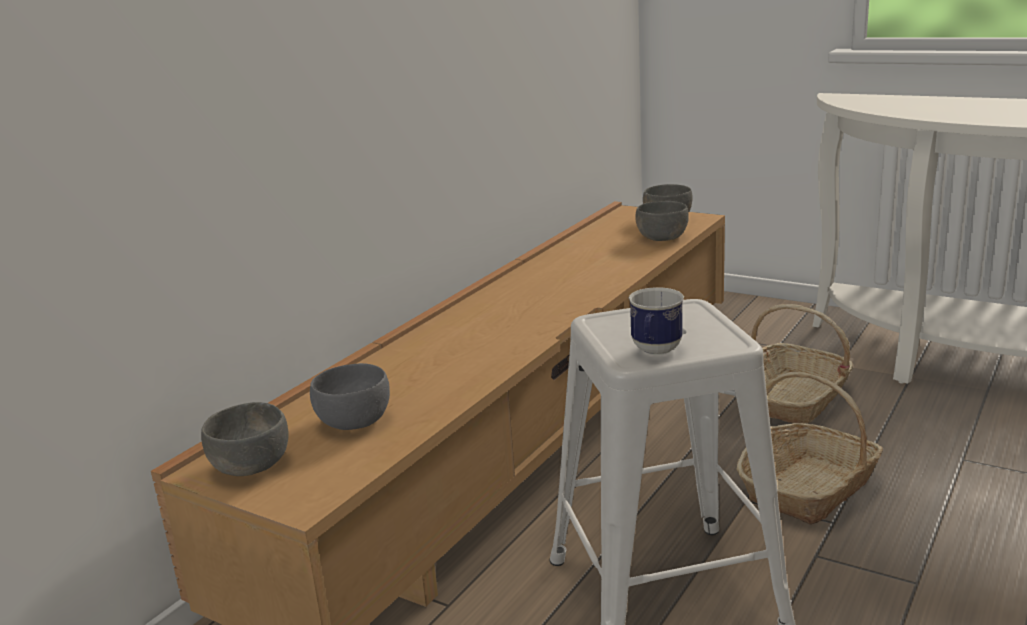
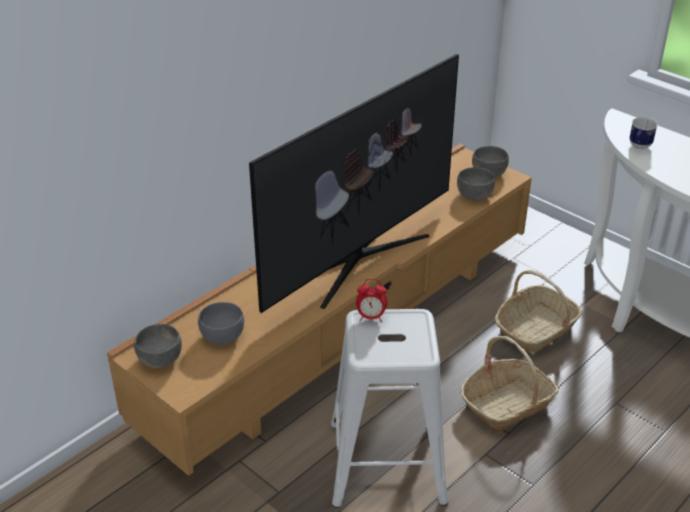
camera: 10 degrees right, 15 degrees up
mug [629,287,684,355] -> mug moved to [630,117,658,149]
none -> television [249,54,459,313]
none -> alarm clock [356,279,387,322]

